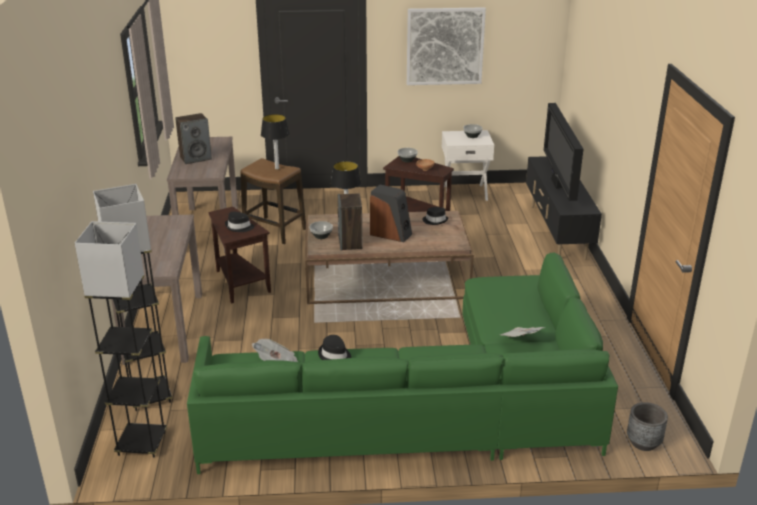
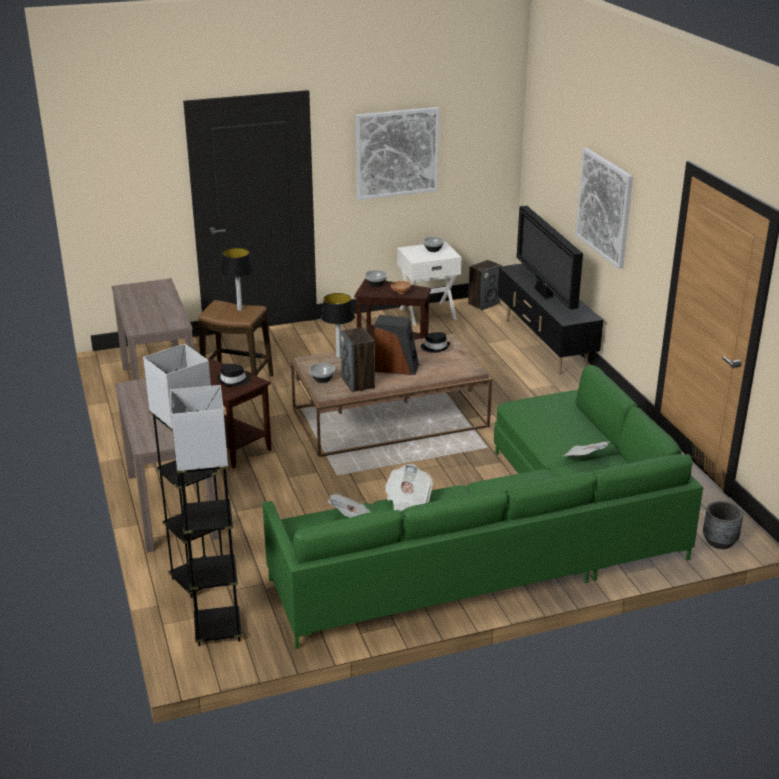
camera: 15 degrees left, 0 degrees up
speaker [175,113,212,164] -> speaker moved to [468,260,502,310]
black hat [318,335,351,360] -> newspaper [385,464,433,512]
none -> picture [575,148,633,269]

